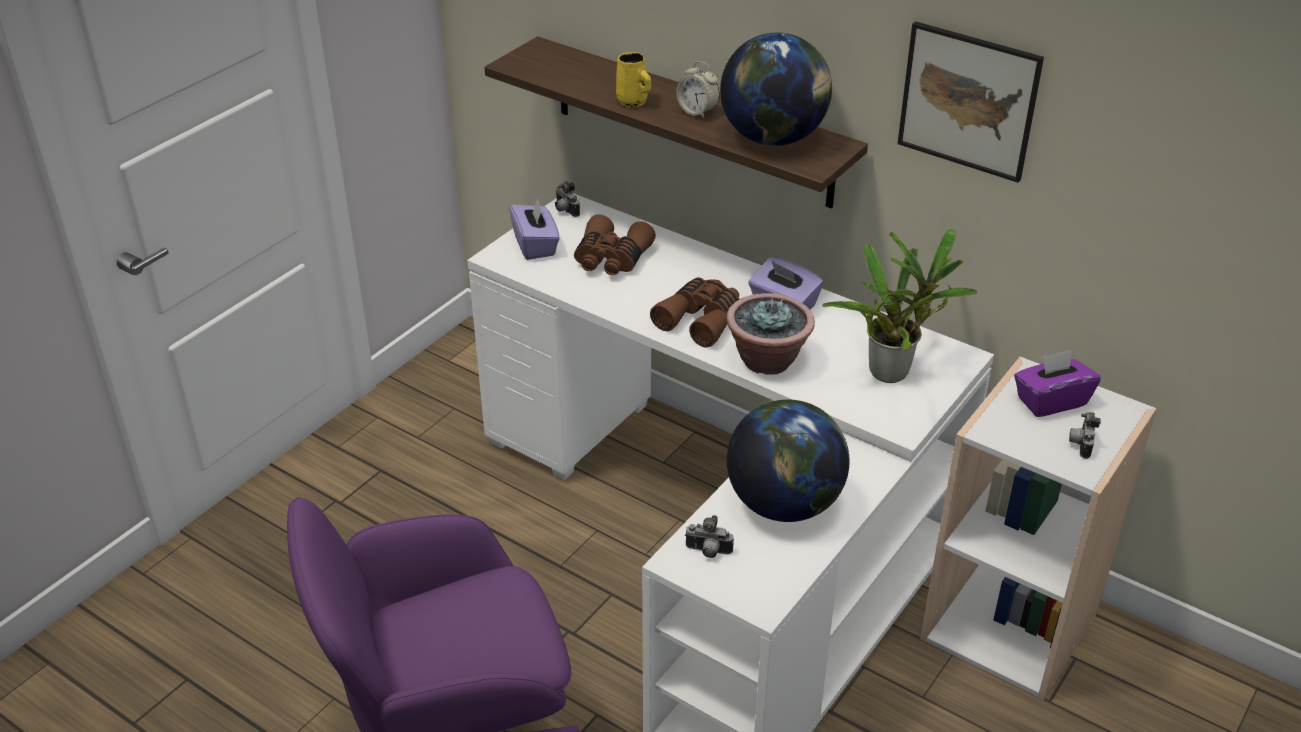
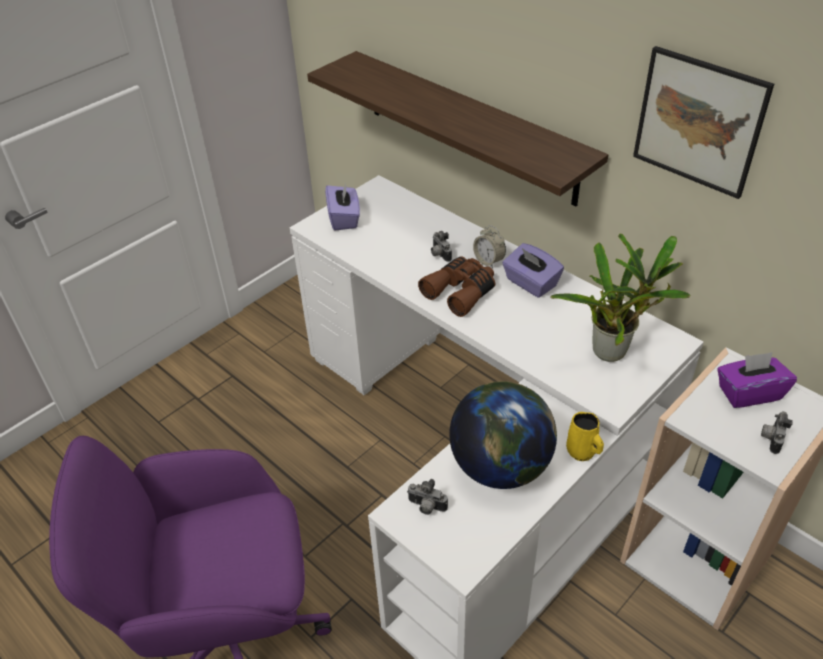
camera: 10 degrees right, 5 degrees up
camera [555,181,580,217] -> camera moved to [431,231,452,262]
brown binoculars [574,214,656,276] -> none
yellow mug [616,52,651,108] -> yellow mug moved to [566,412,604,461]
alarm clock [676,61,720,118] -> alarm clock moved to [473,225,506,269]
globe [720,33,832,146] -> none
potted plant [726,293,815,374] -> none

